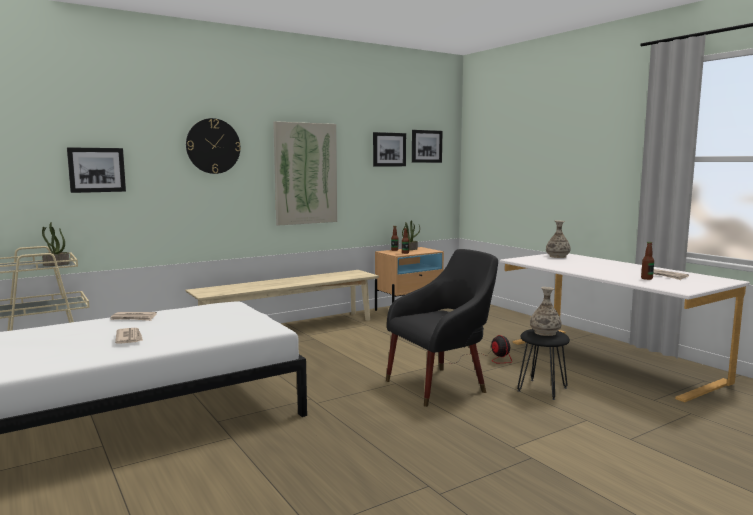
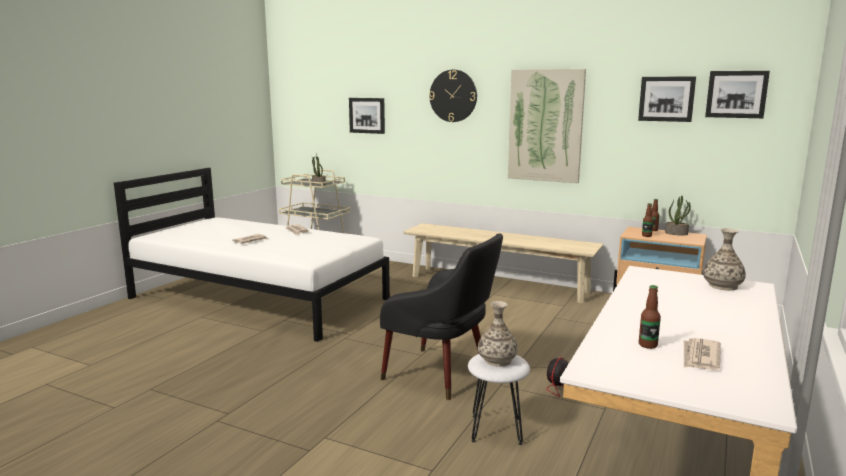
camera: 60 degrees right, 5 degrees up
black stool [517,329,570,400] -> white stool [468,354,530,445]

